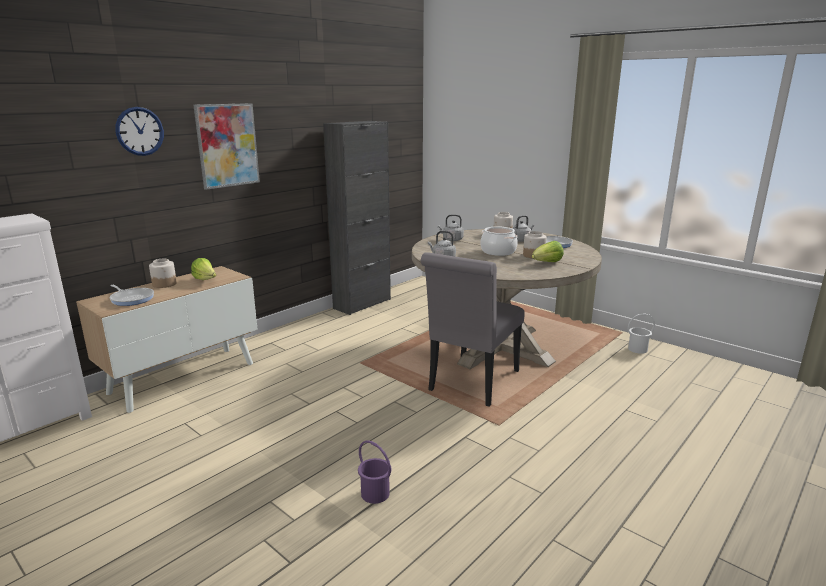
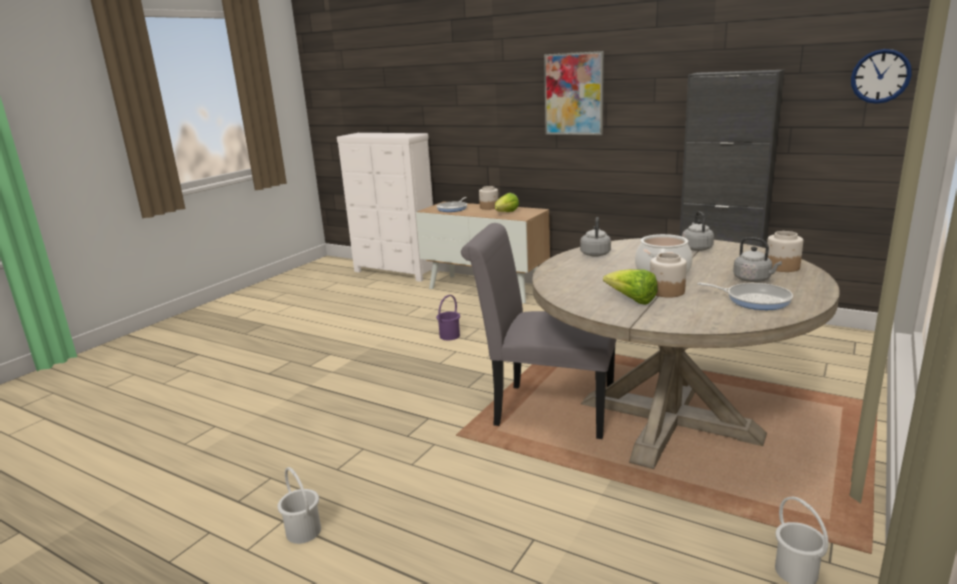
camera: 80 degrees right, 0 degrees up
wall clock [115,107,164,156] -> wall clock moved to [851,49,912,104]
purple bucket [358,440,392,504] -> purple bucket moved to [436,295,460,340]
none -> white bucket [277,467,321,544]

